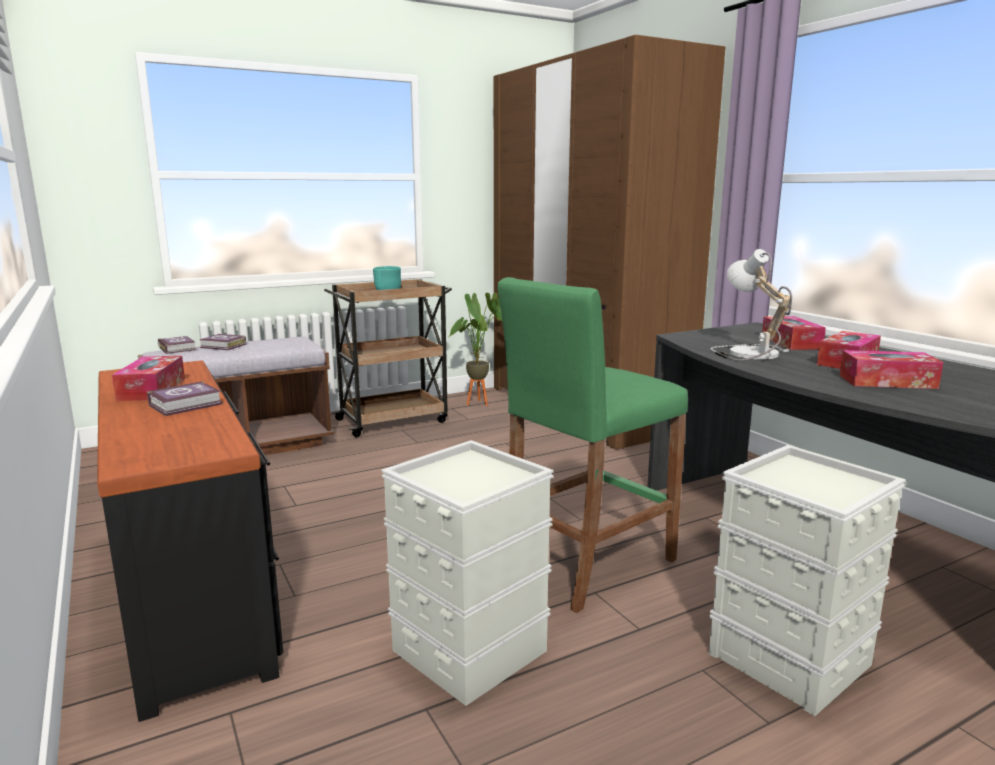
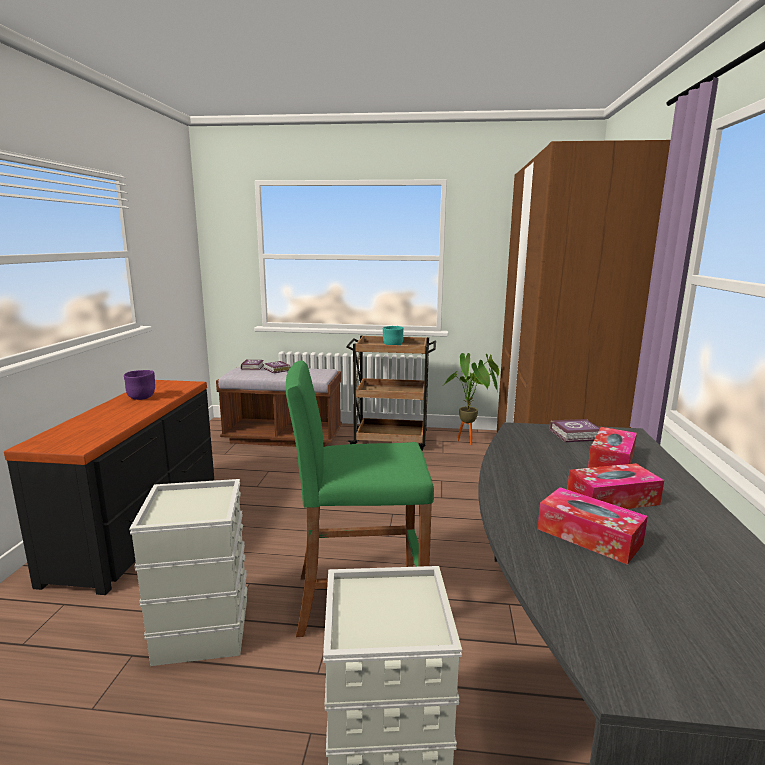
camera: 35 degrees right, 0 degrees up
tissue box [112,356,185,401] -> purple bowl [124,370,155,400]
book [147,381,223,416] -> book moved to [550,419,600,442]
table lamp [710,249,792,361] -> none

